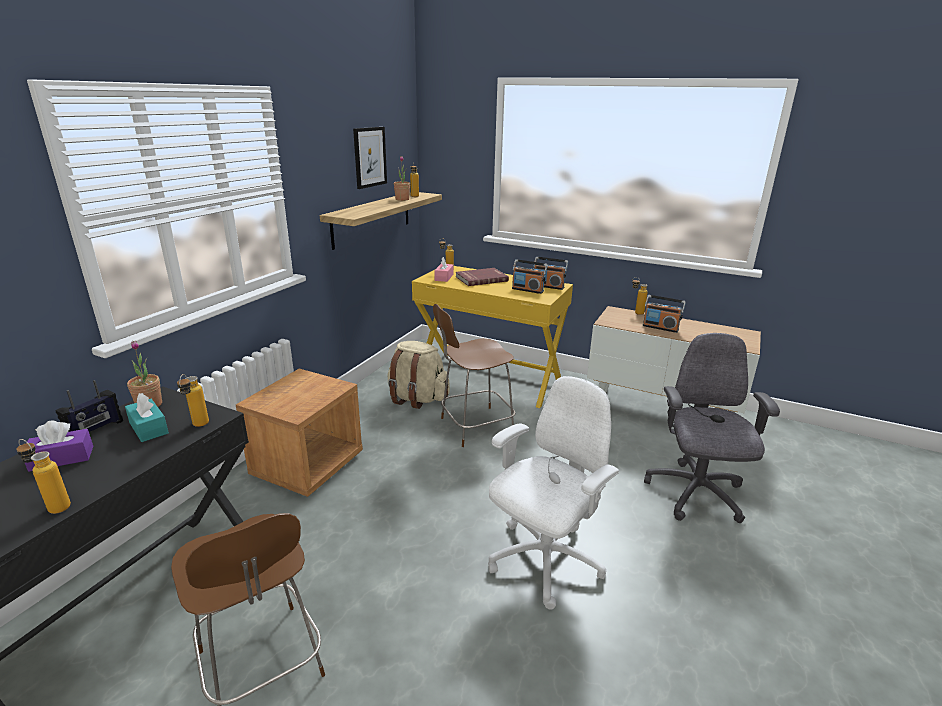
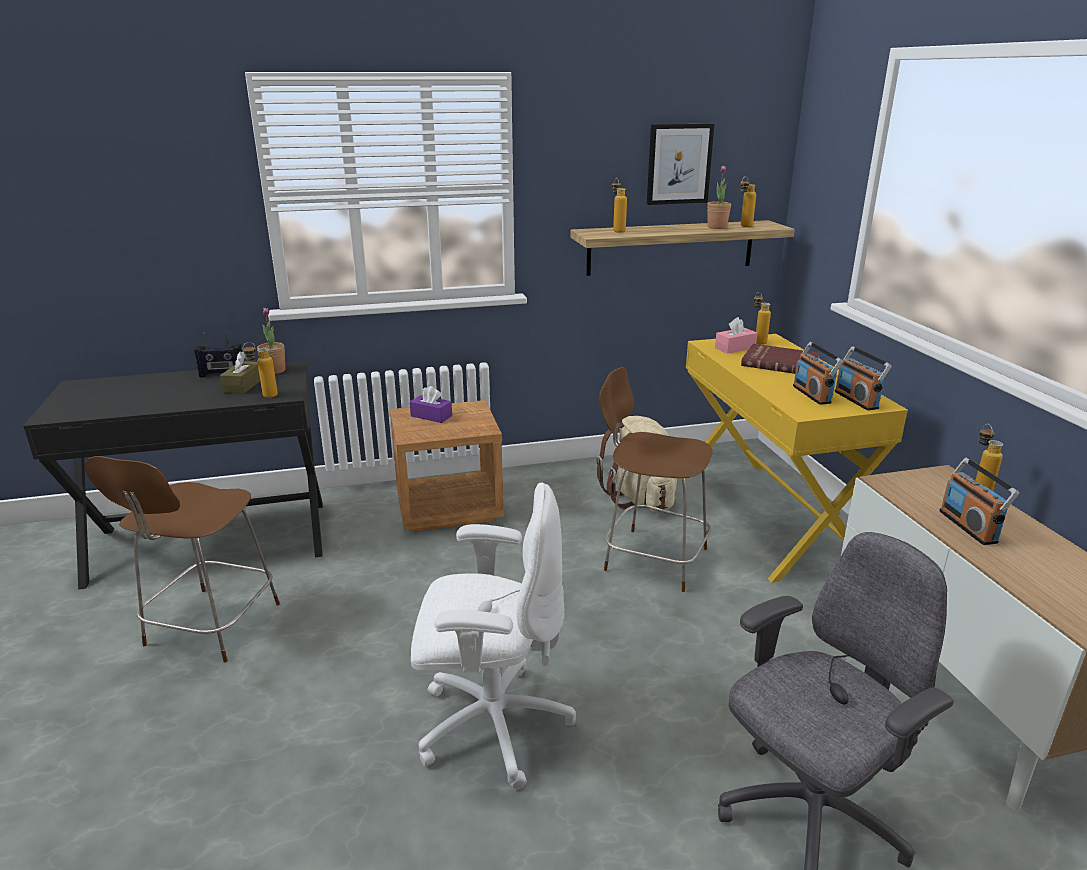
camera: 50 degrees right, 0 degrees up
bottle [16,439,71,514] -> bottle moved to [612,178,627,233]
purple tissue box [24,420,93,472] -> purple tissue box moved to [410,386,452,423]
turquoise tissue box [125,393,169,442] -> brown tissue box [220,351,260,394]

